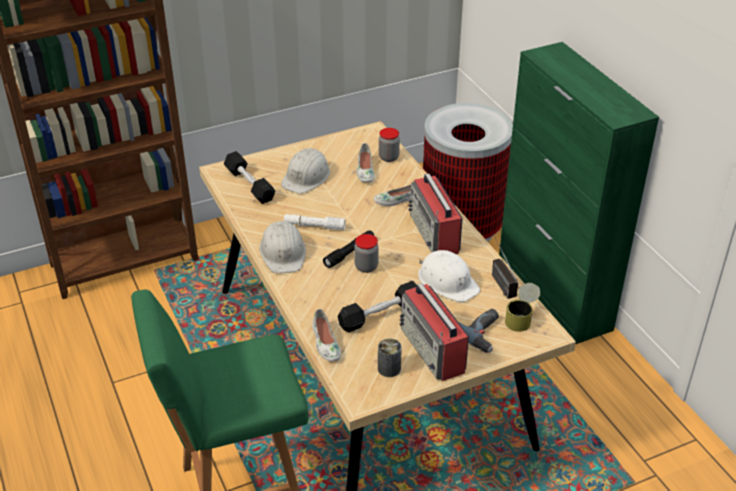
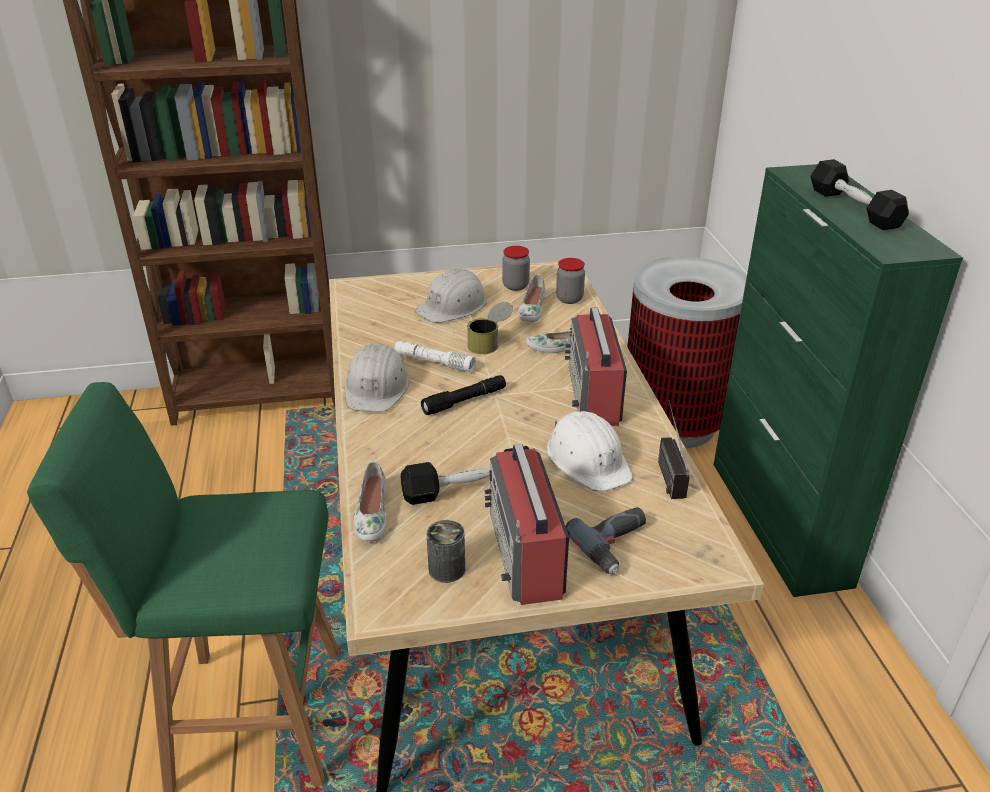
camera: 15 degrees right, 5 degrees down
black dumbbell [224,151,275,204] -> black dumbbell moved to [810,159,909,230]
jar [354,234,379,273] -> jar moved to [502,246,530,291]
can [505,283,540,332] -> can moved to [467,302,513,354]

